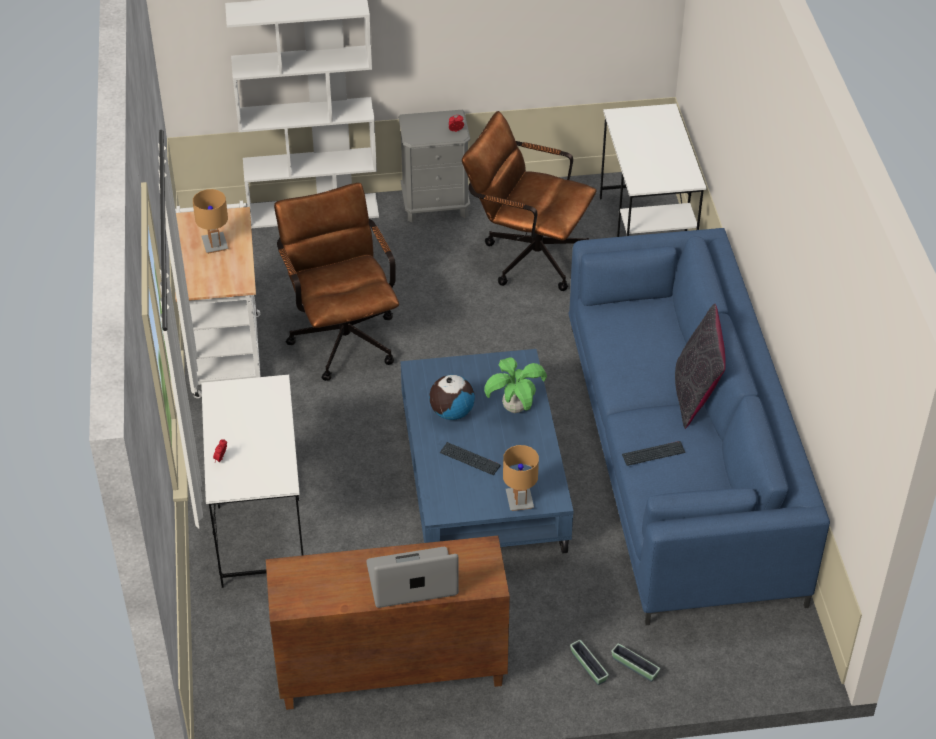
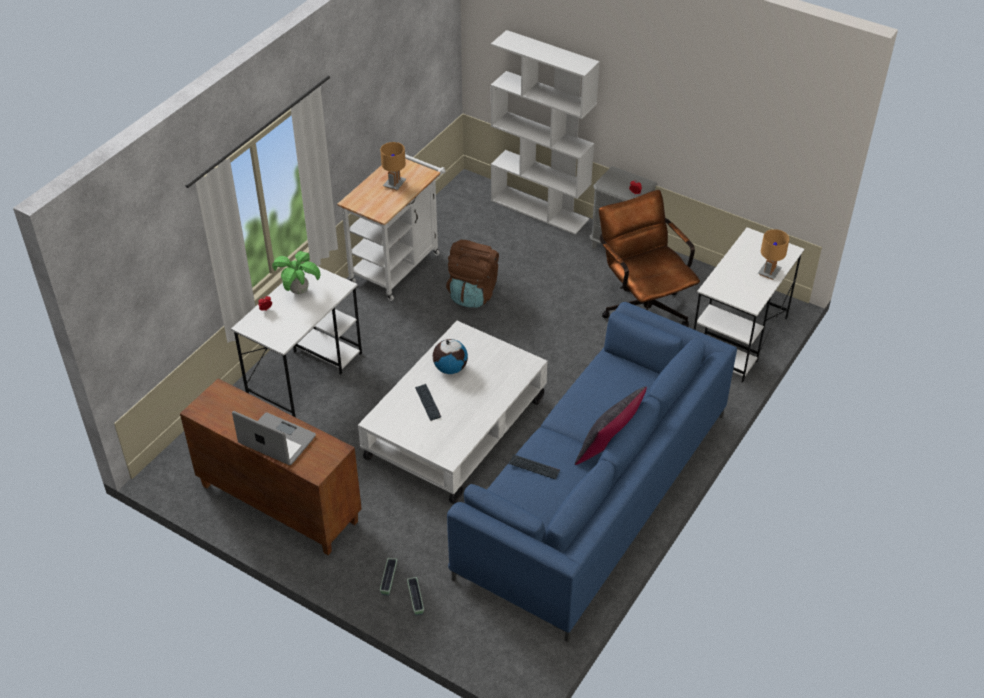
camera: 40 degrees right, 0 degrees up
brown office chair [274,183,399,381] -> brown backpack [446,240,499,308]
blue coffee table [400,349,574,553] -> white coffee table [358,321,548,504]
potted plant [484,357,547,413] -> potted plant moved to [272,251,321,294]
brown table lamp [503,445,539,511] -> brown table lamp moved to [758,229,789,280]

